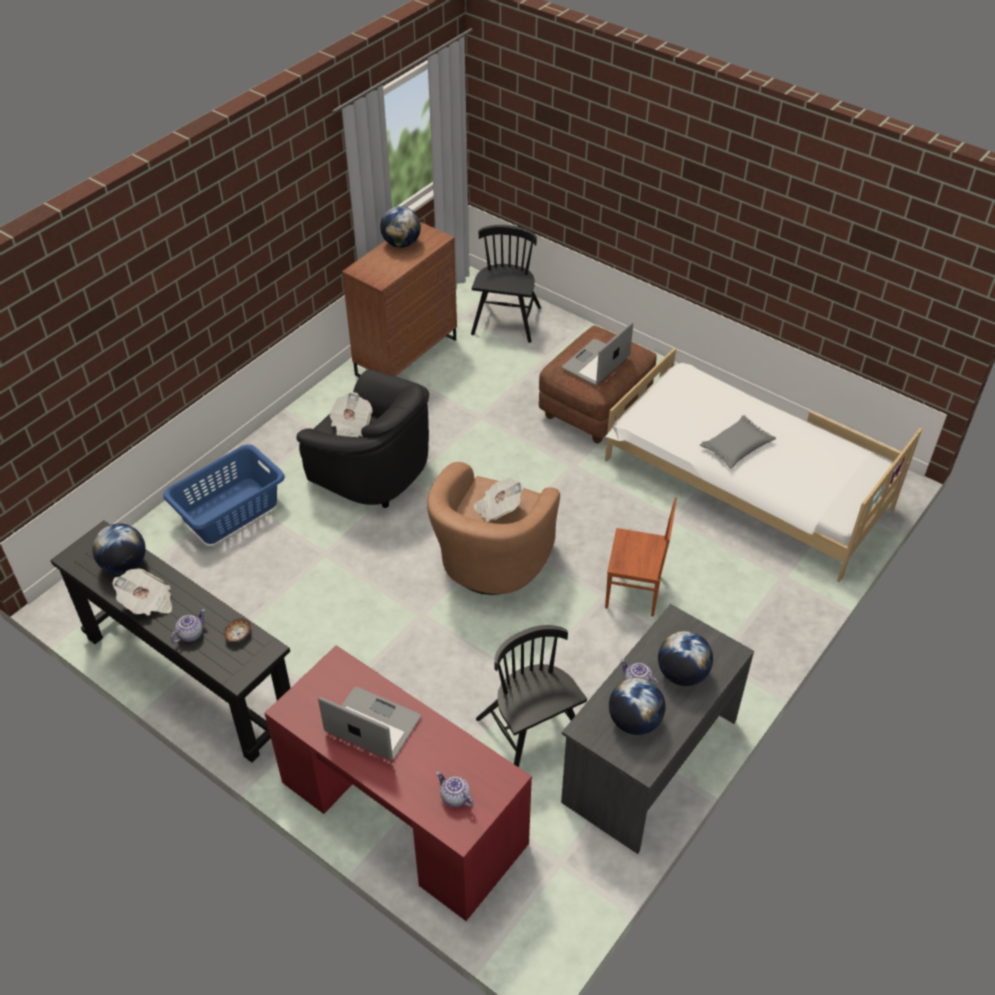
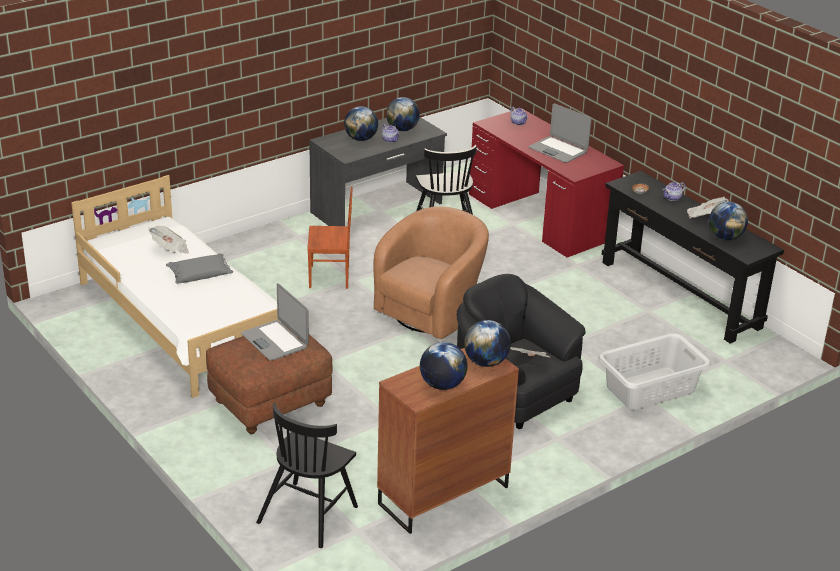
camera: 165 degrees left, 15 degrees down
blue laundry basket [163,444,285,544] -> grey laundry basket [599,333,711,410]
newspaper [473,477,524,522] -> newspaper moved to [148,226,189,254]
laptop [562,322,633,385] -> laptop turned 90 degrees clockwise [241,283,309,361]
brown chair [605,497,677,616] -> brown chair turned 150 degrees clockwise [307,186,353,289]
none -> globe [464,320,511,367]

